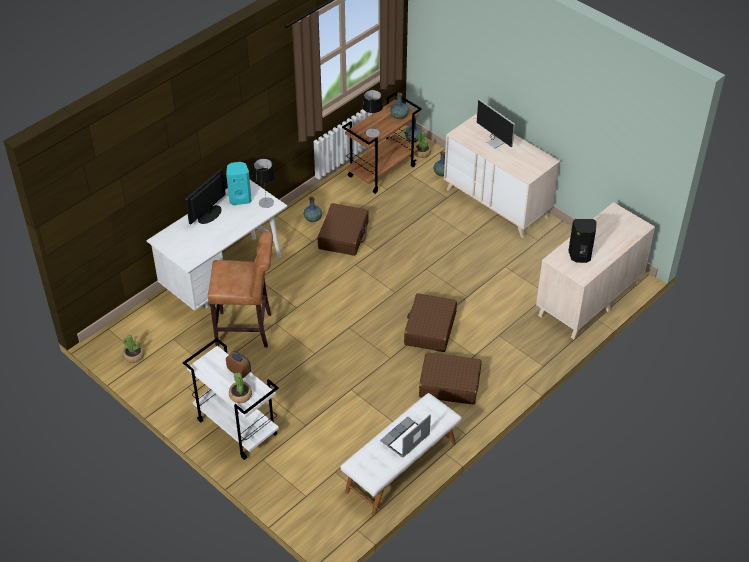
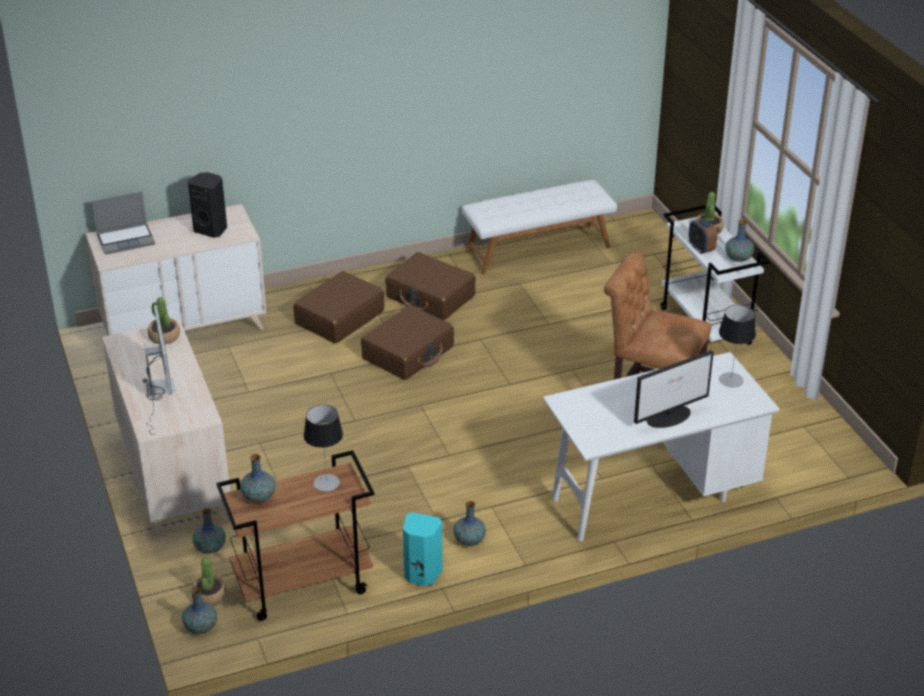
camera: 155 degrees left, 10 degrees down
potted plant [123,335,144,363] -> potted plant moved to [148,297,180,344]
turquoise speaker [226,162,252,205] -> turquoise speaker moved to [403,512,443,586]
table lamp [253,158,275,208] -> table lamp moved to [719,305,756,387]
brown suitcase [318,203,369,256] -> brown suitcase moved to [293,271,384,344]
laptop [380,414,431,458] -> laptop moved to [92,191,155,254]
none -> vase [725,220,754,262]

